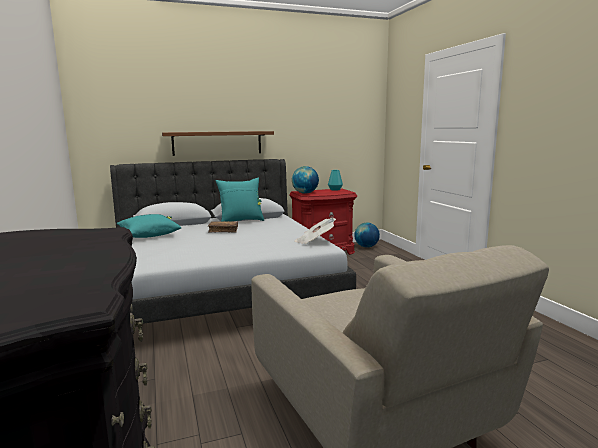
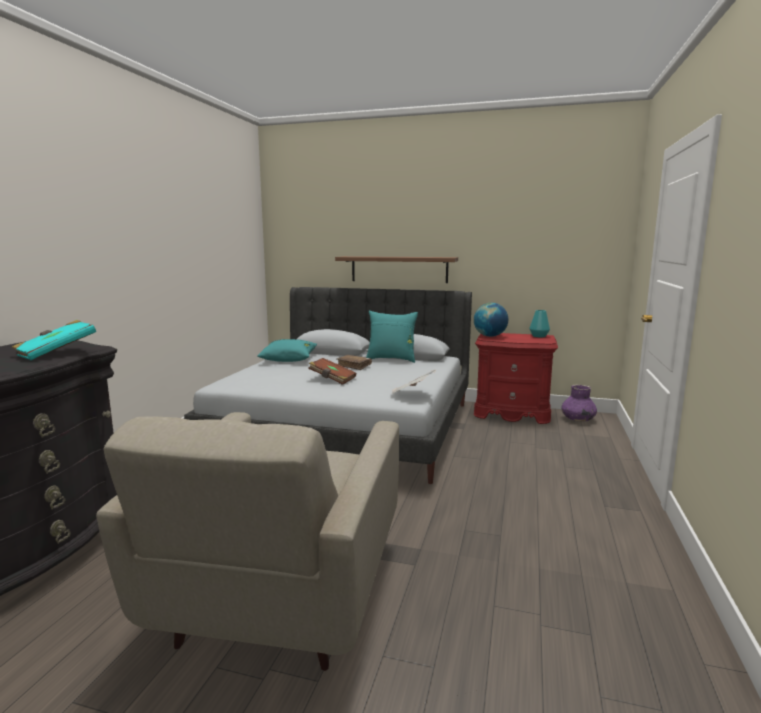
camera: 35 degrees right, 0 degrees up
globe [354,223,380,248] -> purple vase [561,384,597,421]
none -> turquoise book [12,320,96,360]
none -> brown book [308,358,356,385]

